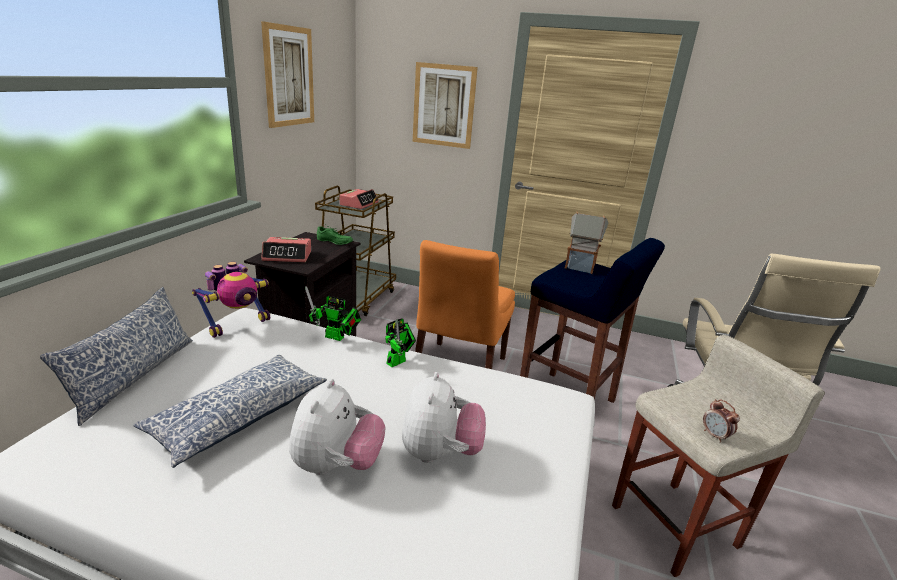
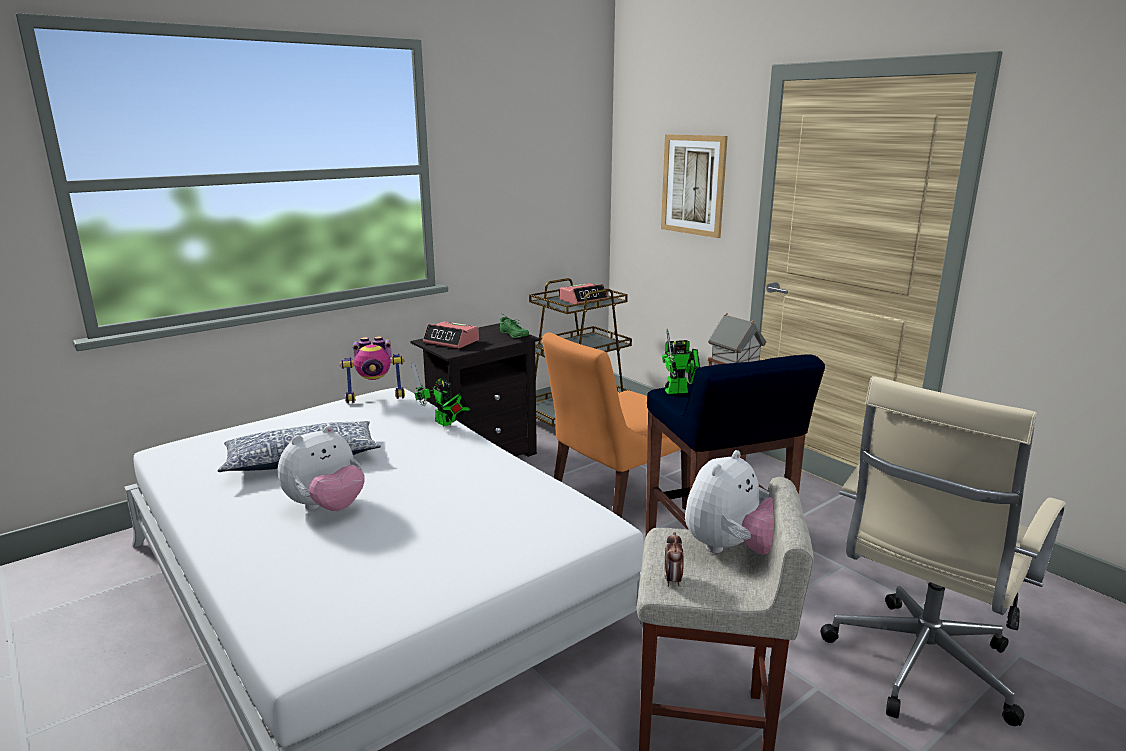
camera: 35 degrees right, 5 degrees down
pillow [40,287,193,426] -> none
picture [261,21,314,128] -> none
toy robot [385,318,416,367] -> toy robot moved to [662,329,700,394]
plush toy [402,372,486,463] -> plush toy moved to [685,450,774,555]

